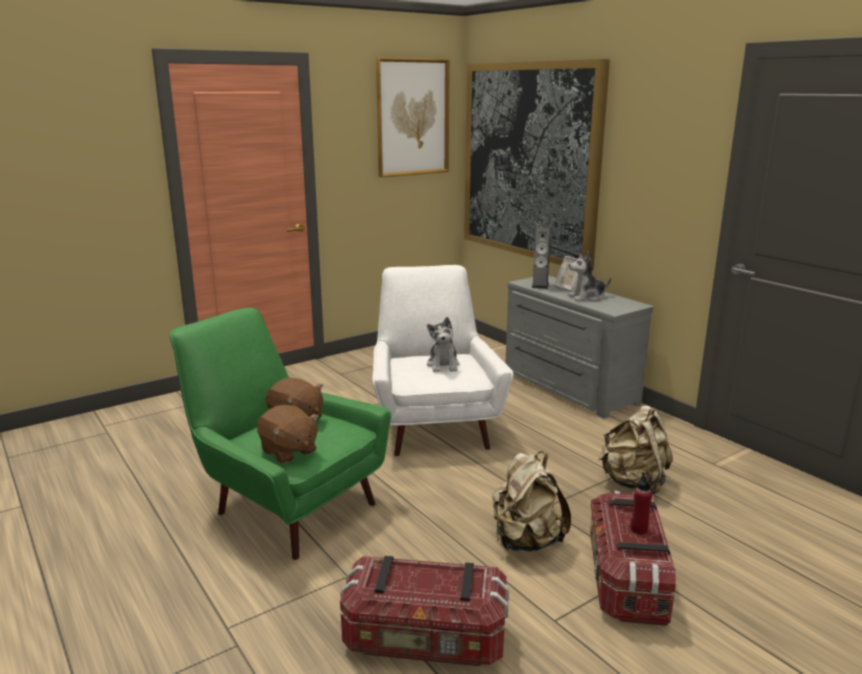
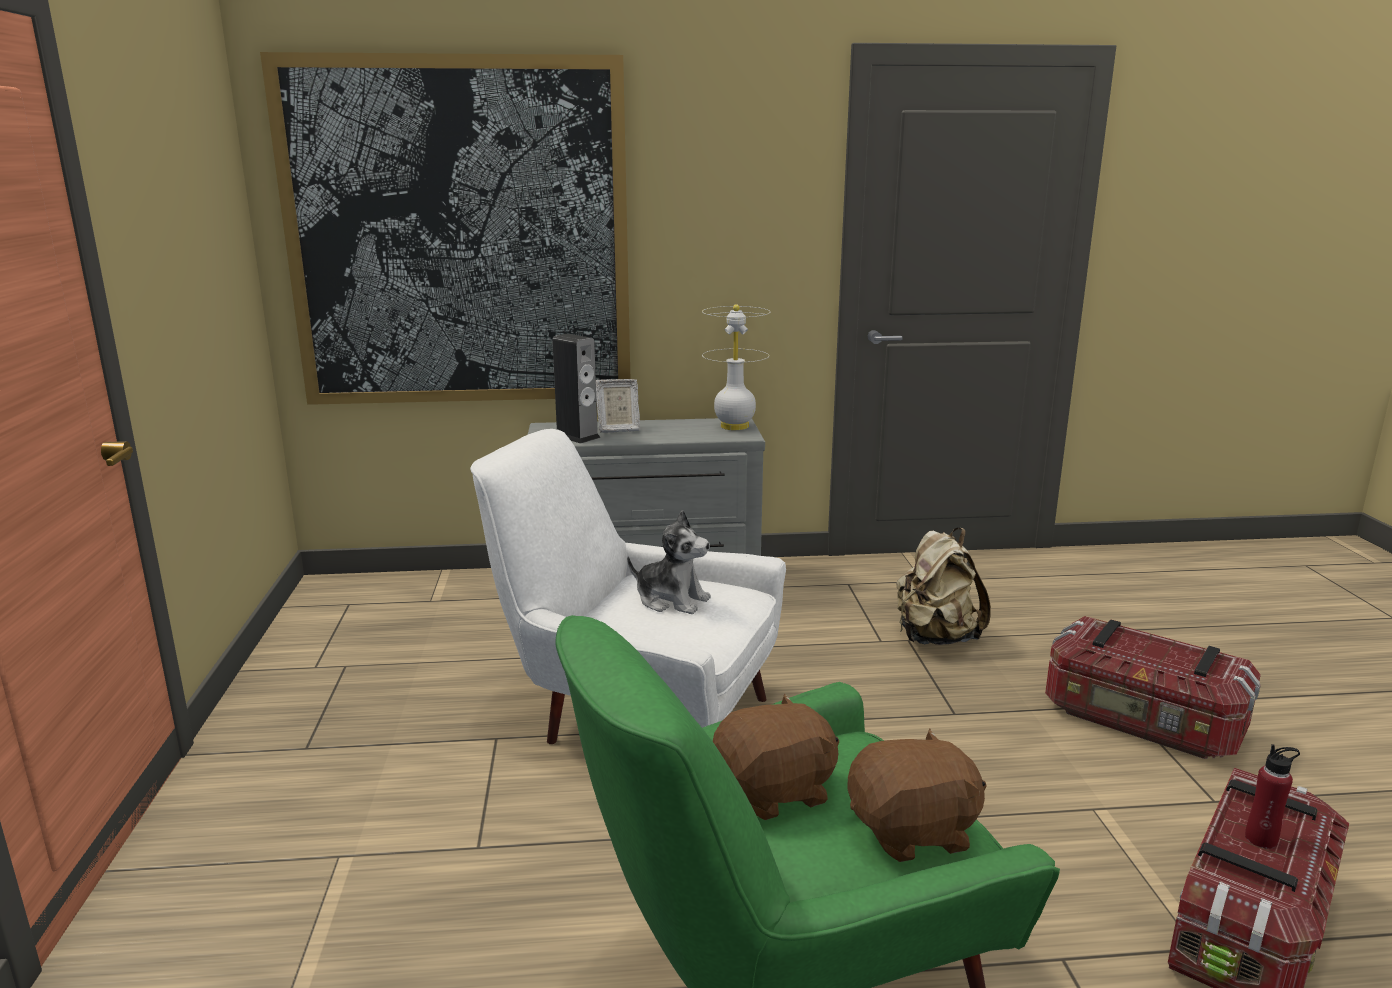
camera: 60 degrees left, 0 degrees up
picture [376,58,450,177] -> none
beige backpack [492,451,571,551] -> none
plush toy [568,251,611,301] -> none
red bottle [630,472,652,534] -> red bottle moved to [1245,744,1300,849]
none -> white table lamp [702,304,770,430]

